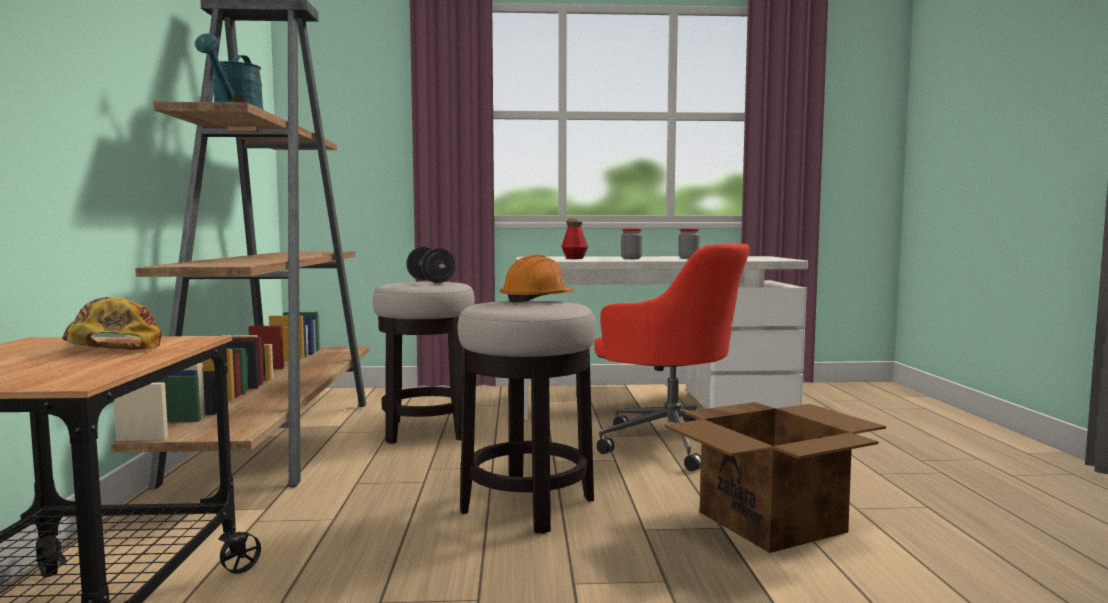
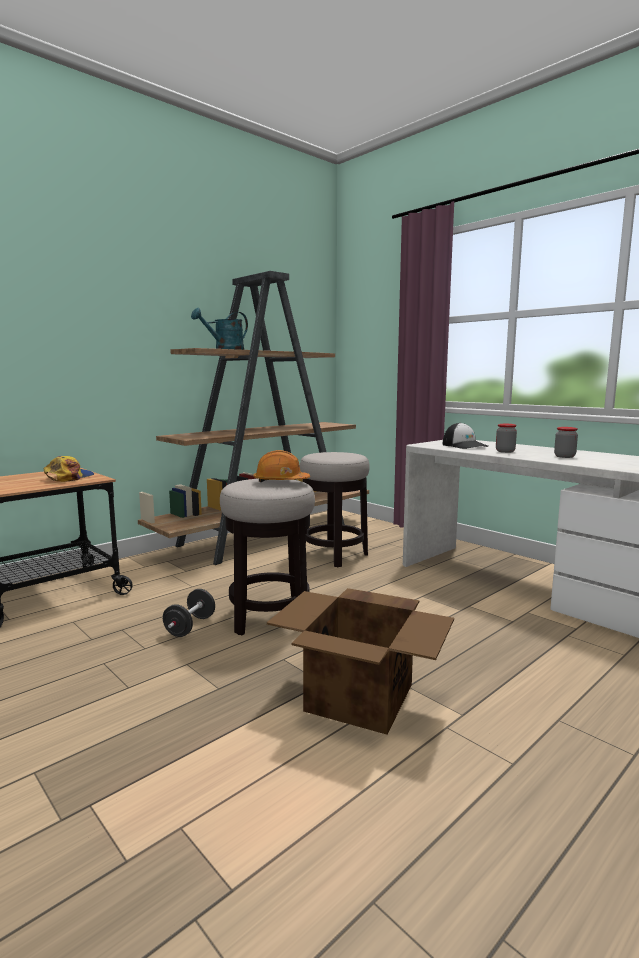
camera: 50 degrees right, 5 degrees up
black dumbbell [406,247,455,283] -> black dumbbell moved to [163,589,215,637]
bottle [561,218,588,259] -> cap [442,423,488,449]
red office chair [594,244,750,471] -> none

